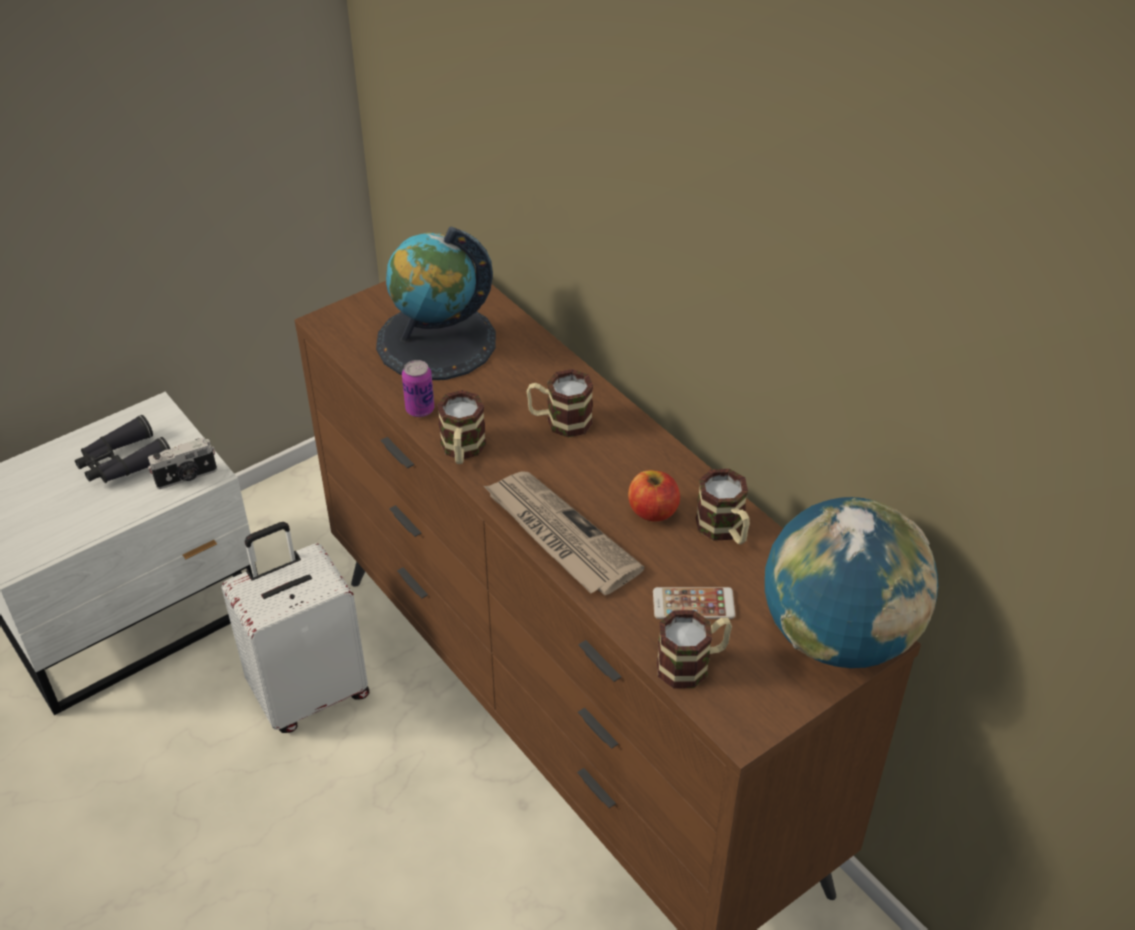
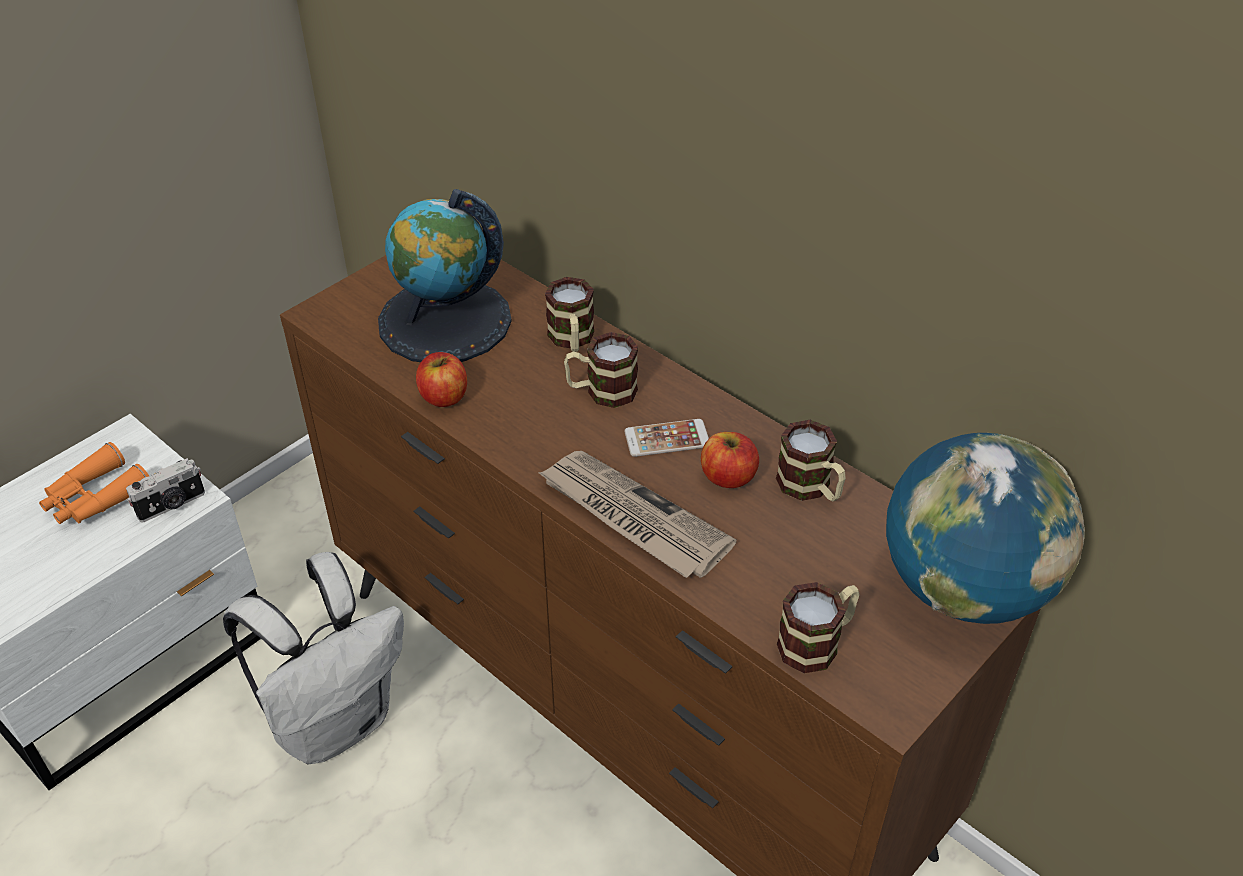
camera: 10 degrees left, 0 degrees up
black binoculars [75,415,170,483] -> orange binoculars [39,442,149,524]
white suitcase [222,522,369,733] -> white backpack [223,552,404,764]
can [402,360,434,417] -> apple [416,352,467,407]
mug [437,390,486,464] -> mug moved to [545,277,595,352]
phone [653,587,736,619] -> phone moved to [624,419,709,457]

